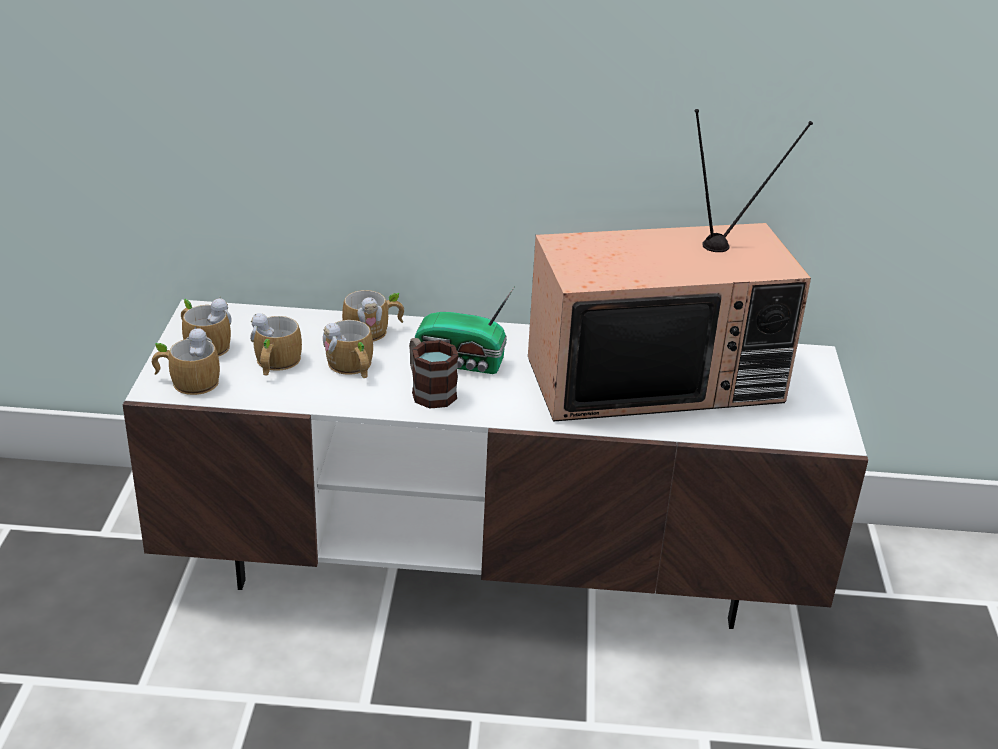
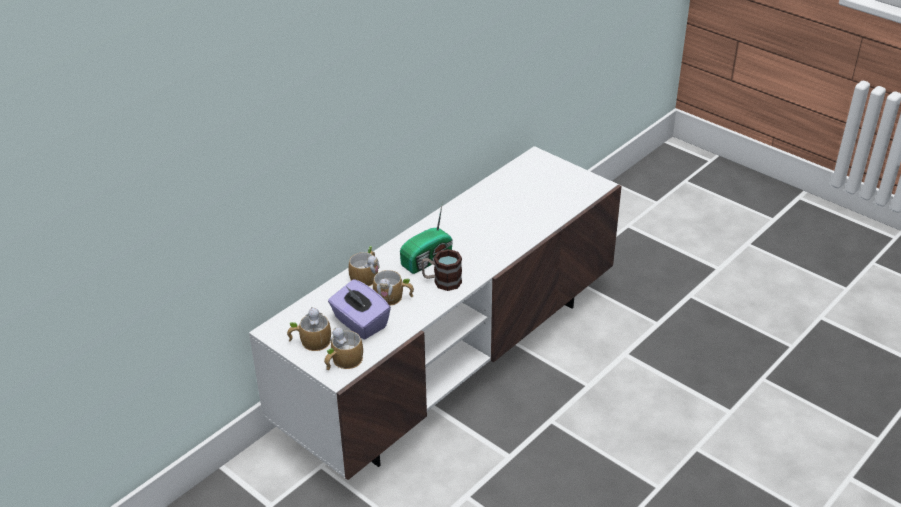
camera: 50 degrees left, 5 degrees up
mug [250,313,302,375] -> purple tissue box [328,279,391,339]
television [528,109,813,422] -> none

